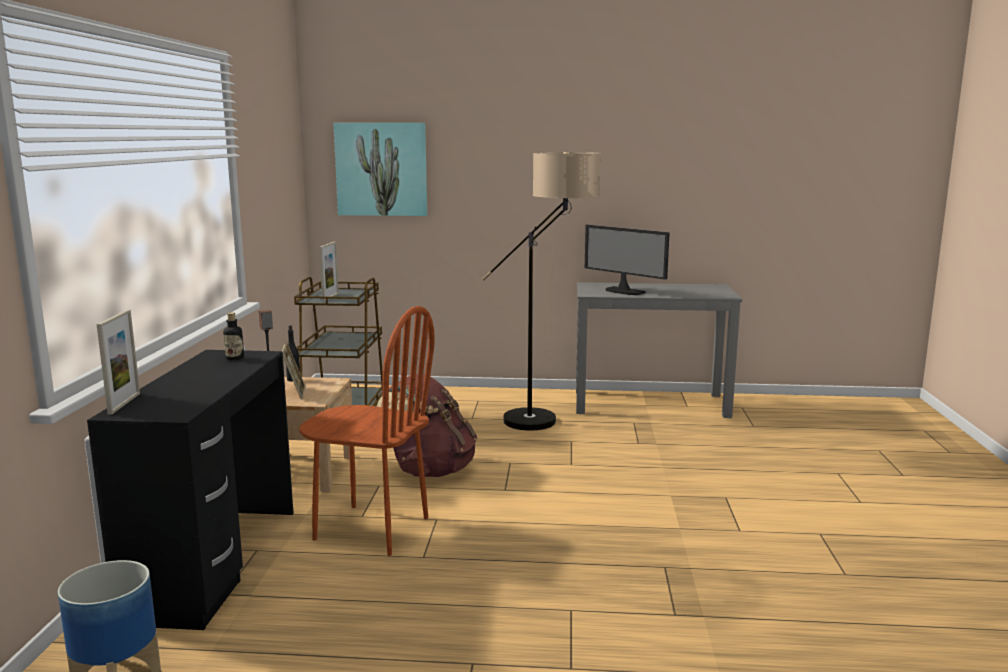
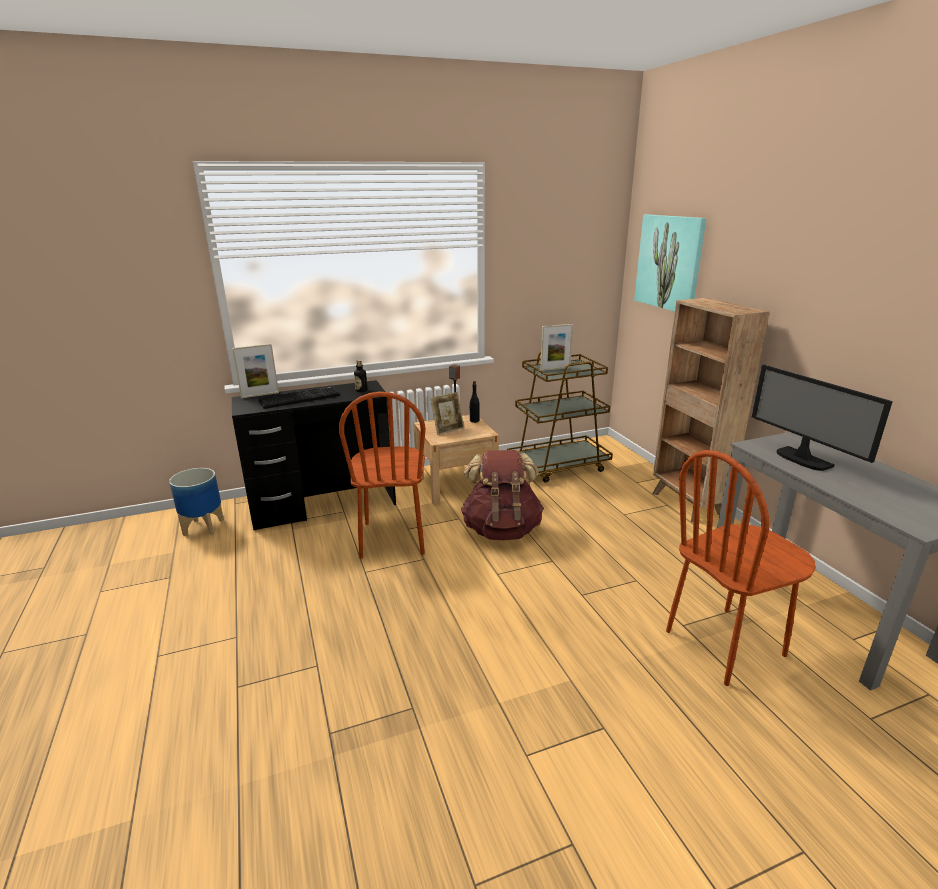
camera: 65 degrees right, 10 degrees up
floor lamp [482,152,601,431] -> none
monitor [585,225,670,295] -> monitor turned 45 degrees counterclockwise [752,365,893,471]
none -> keyboard [259,386,340,409]
none -> brown bookcase [653,298,770,522]
none -> brown chair [666,450,816,686]

